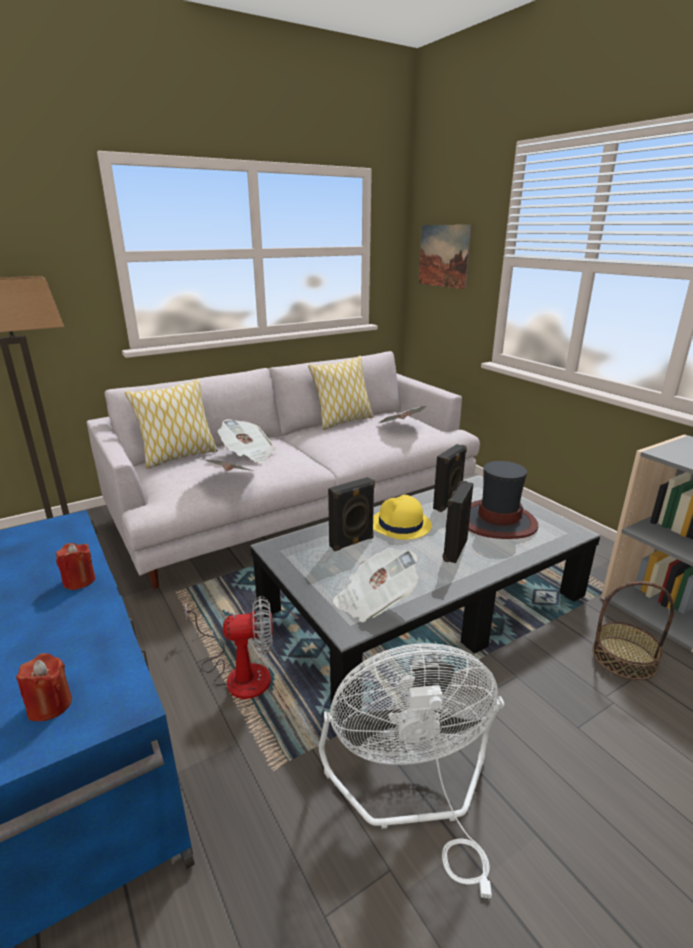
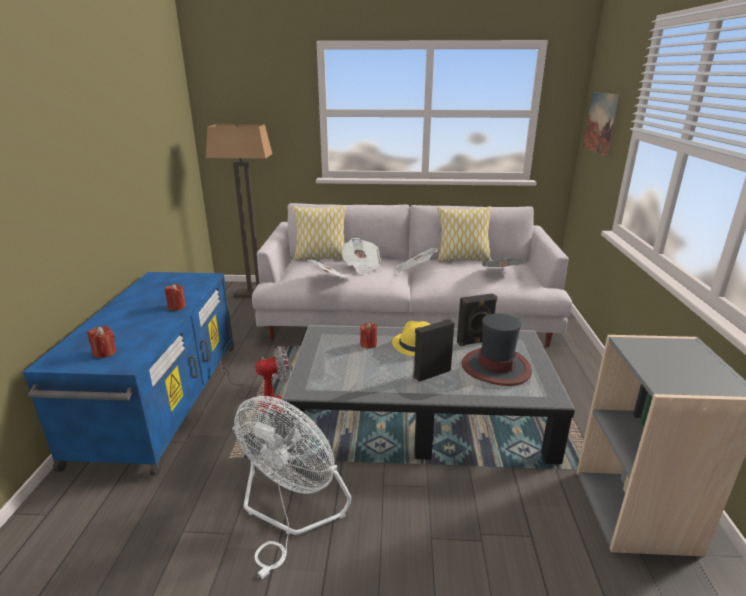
camera: 35 degrees right, 0 degrees up
fan [185,596,273,700] -> fan turned 45 degrees counterclockwise [221,346,290,415]
black speaker [328,477,375,552] -> red candle [360,322,377,348]
newspaper [333,547,419,623] -> newspaper moved to [395,248,438,273]
basket [592,581,674,680] -> none

